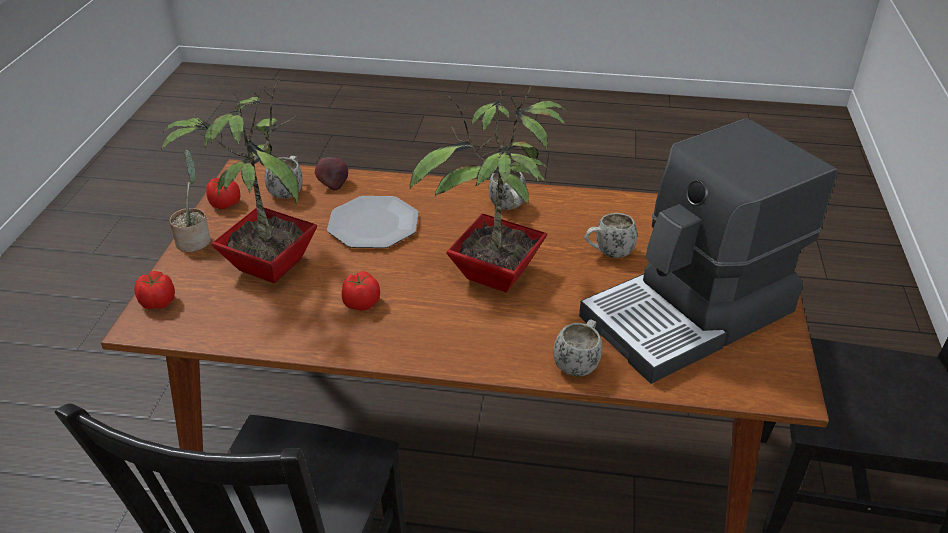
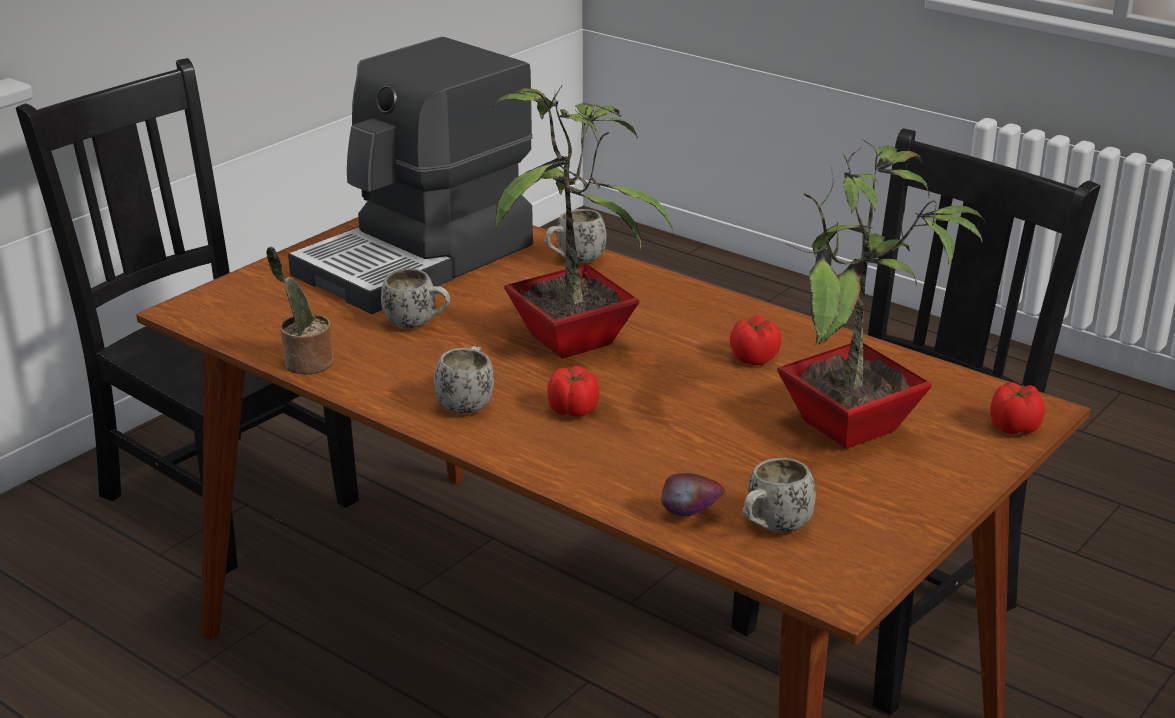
camera: 150 degrees left, 10 degrees down
potted plant [169,149,211,252] -> potted plant moved to [266,246,333,375]
tomato [206,178,240,209] -> tomato moved to [547,366,599,417]
plate [327,196,418,248] -> none
coffee machine [579,118,838,384] -> coffee machine turned 135 degrees clockwise [288,37,533,314]

